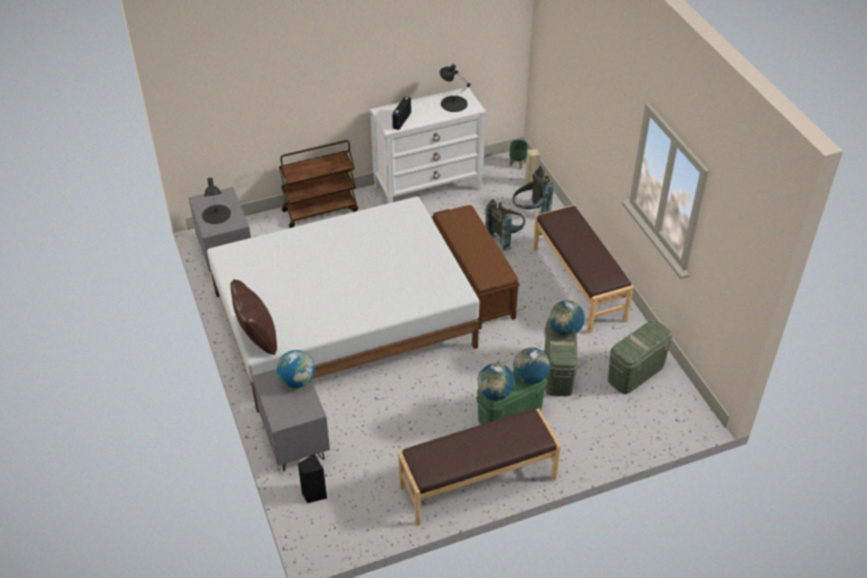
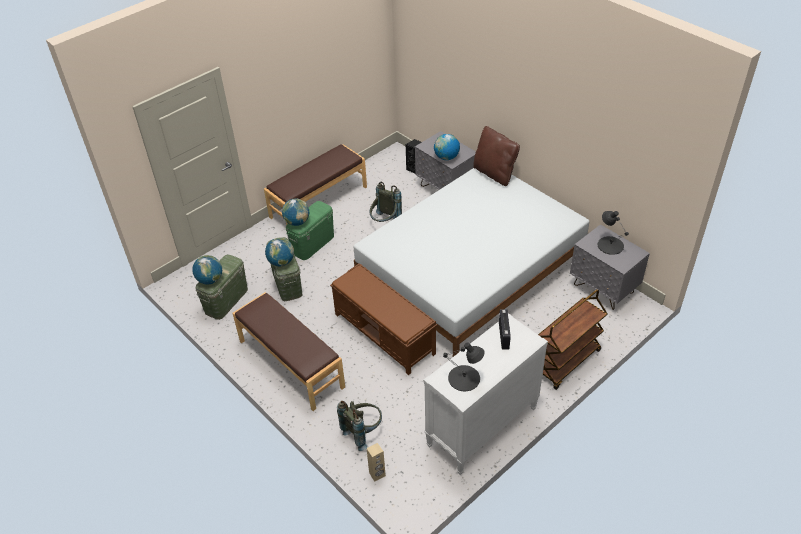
camera: 160 degrees right, 0 degrees up
globe [478,363,515,400] -> globe moved to [192,255,222,284]
grey backpack [485,200,526,251] -> grey backpack moved to [369,181,402,222]
green planter [509,140,528,169] -> none

